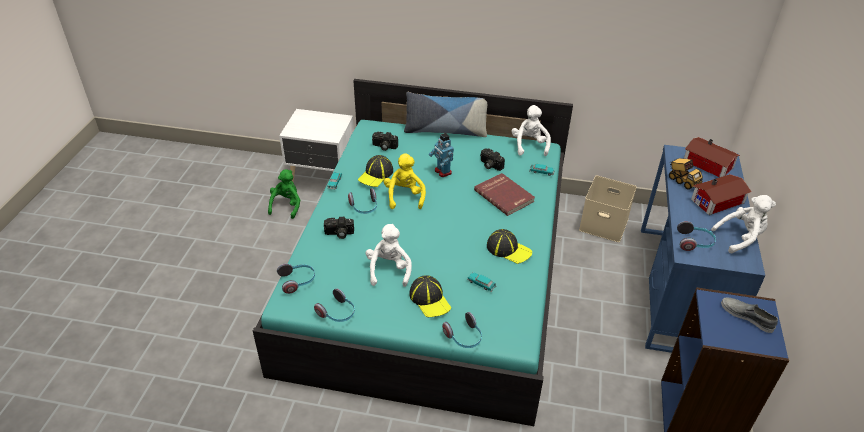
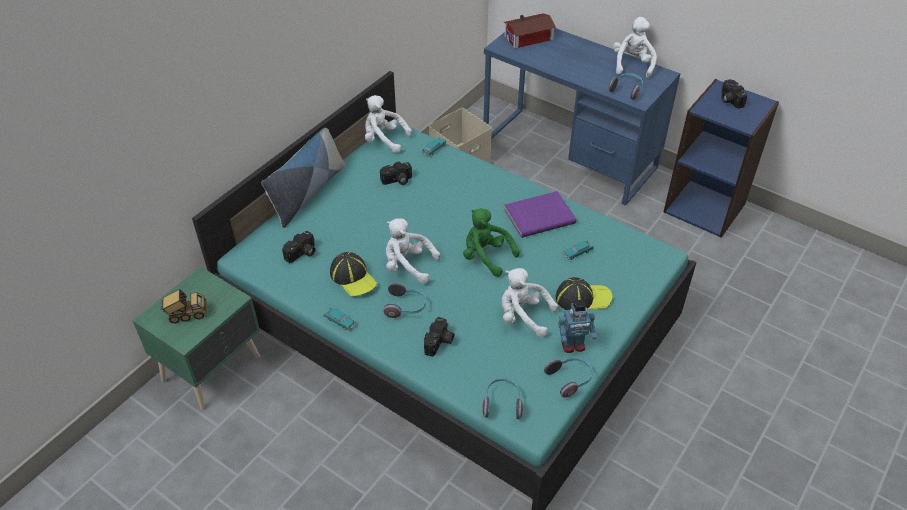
camera: 65 degrees left, 5 degrees up
green plush toy [268,169,300,219] -> green plush toy moved to [463,208,520,277]
white nightstand [279,109,354,183] -> green nightstand [133,267,260,409]
yellow plush toy [384,154,426,209] -> white plush toy [386,218,440,284]
toy robot [429,133,454,177] -> toy robot moved to [558,299,596,353]
headphones [442,312,482,348] -> none
red book [474,173,535,216] -> none
cap [487,229,532,264] -> purple book [504,191,576,238]
toy truck [669,158,703,190] -> toy truck moved to [160,289,207,323]
toy house [691,174,752,215] -> none
grey shoe [721,297,778,333] -> camera [721,79,747,109]

